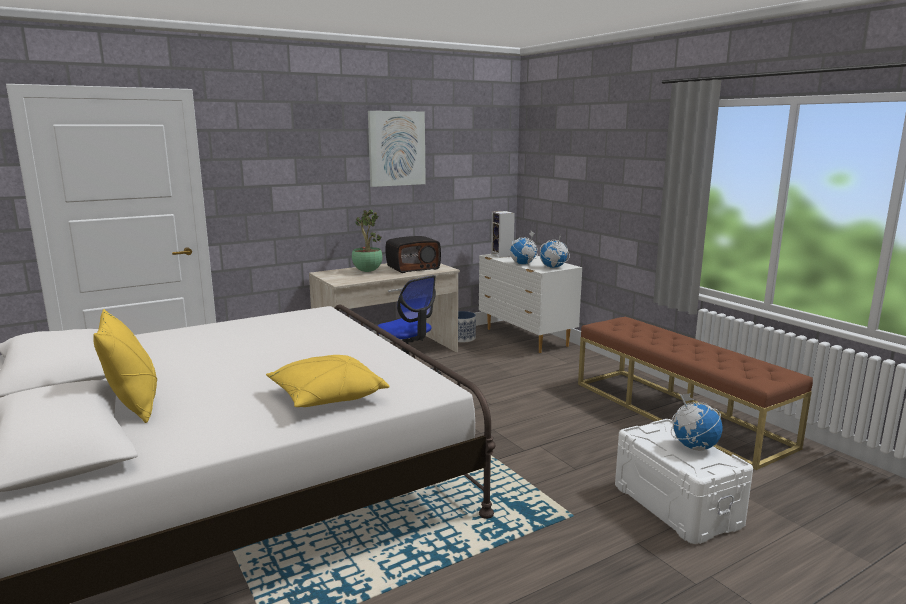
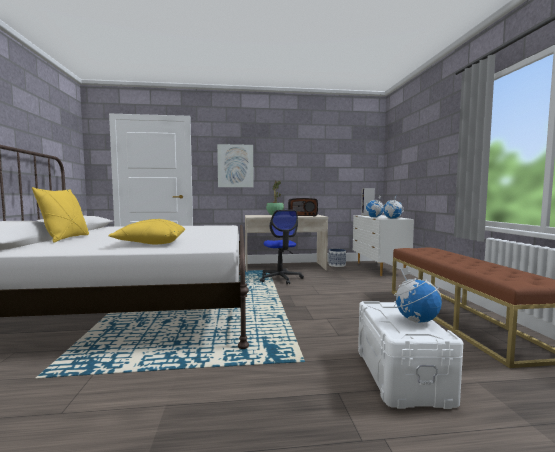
camera: 25 degrees right, 10 degrees down
picture [368,111,426,187] -> picture moved to [217,144,254,187]

